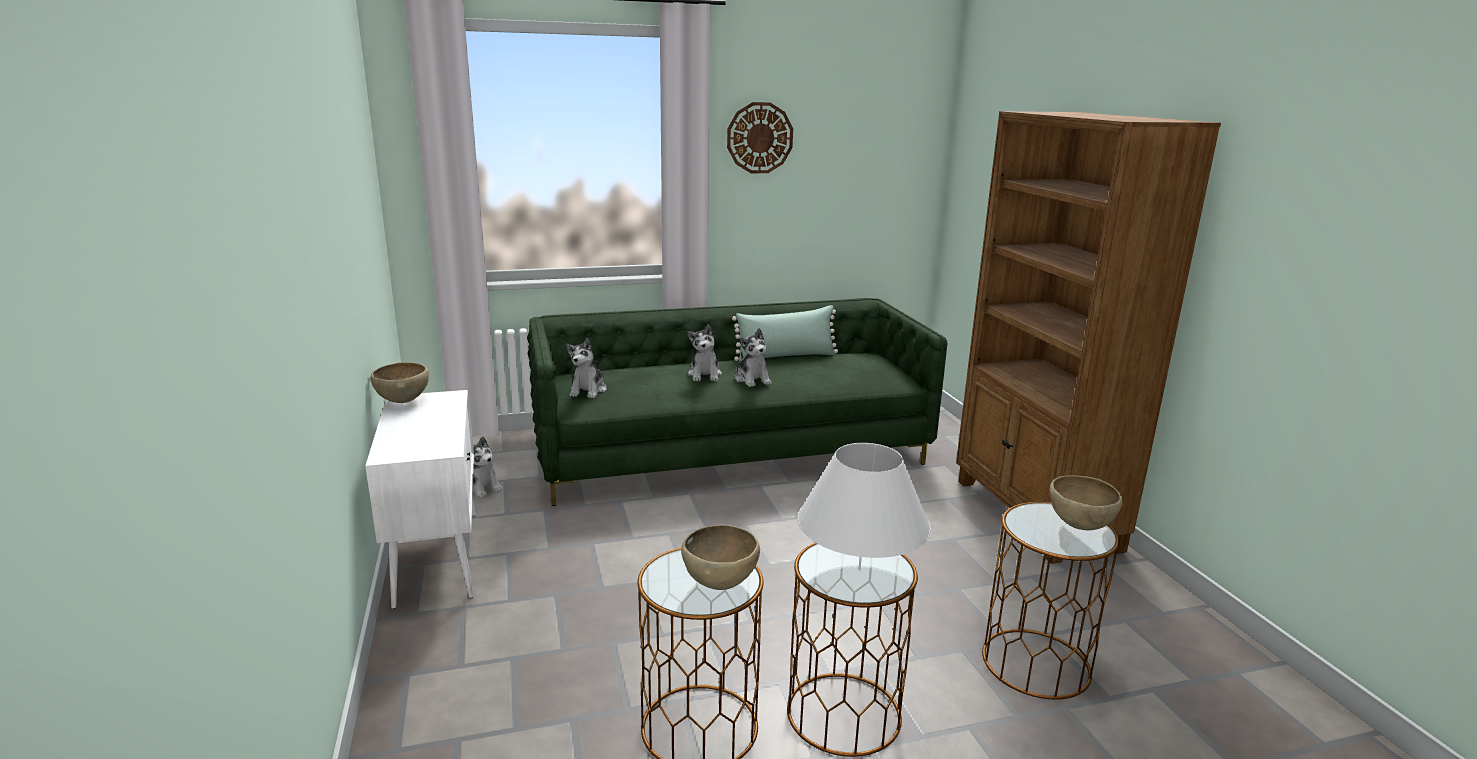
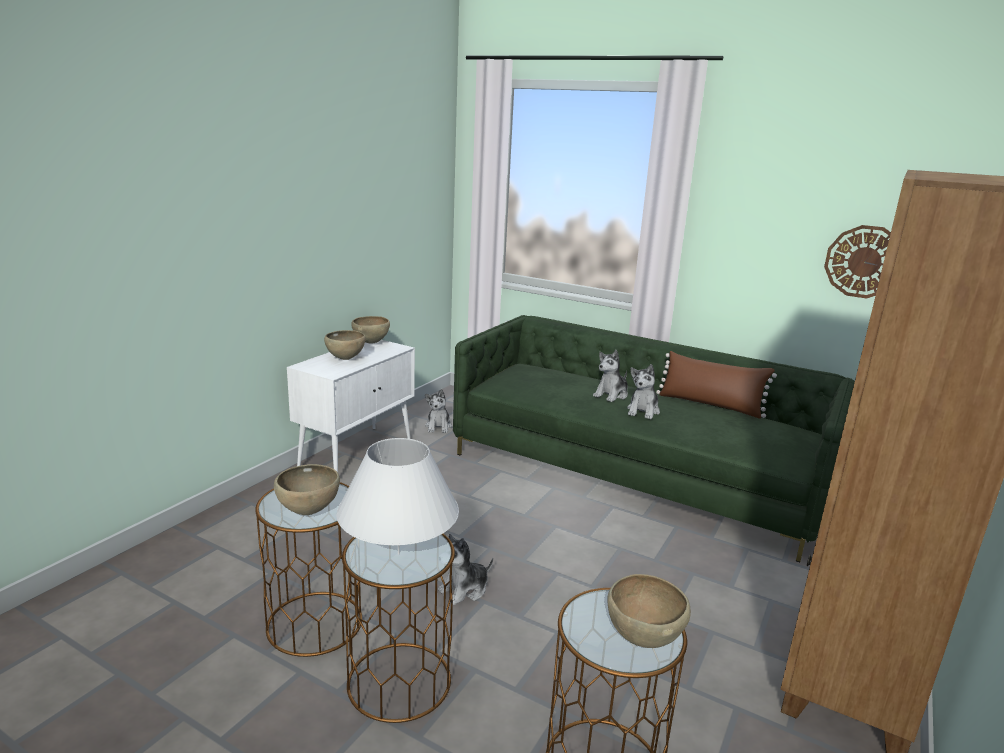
camera: 45 degrees right, 0 degrees up
plush toy [566,338,607,398] -> plush toy moved to [438,534,493,605]
wall clock [727,102,793,173] -> wall clock moved to [824,225,891,298]
green pillow [732,305,838,361] -> brown pillow [656,351,777,419]
none -> brown bowl [324,330,366,360]

